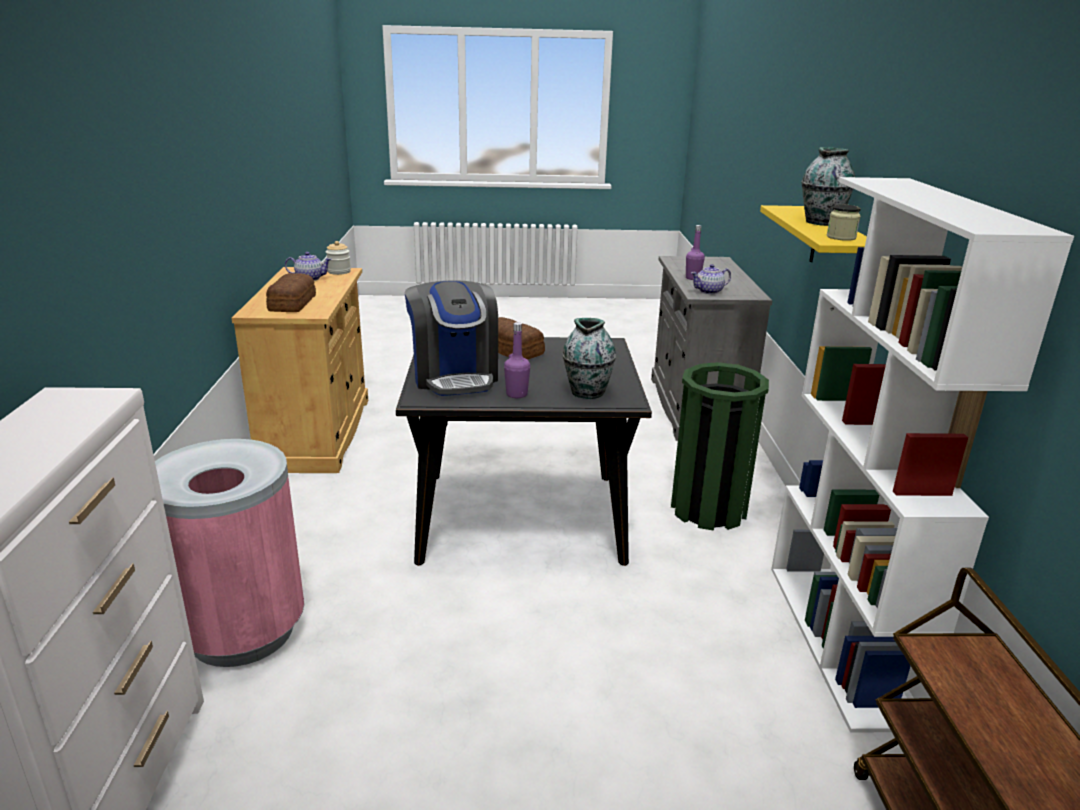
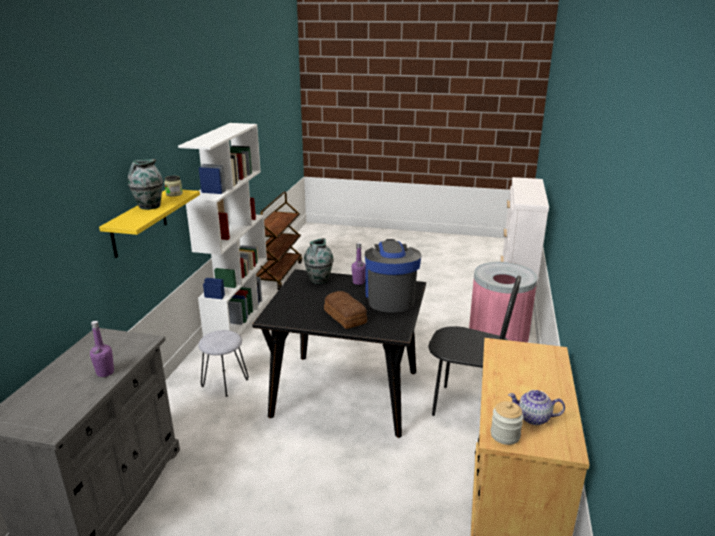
camera: 165 degrees left, 0 degrees up
bread [266,273,316,312] -> none
green trash can [671,362,769,531] -> grey stool [198,330,249,397]
teapot [691,264,731,294] -> none
none -> black chair [428,275,521,416]

